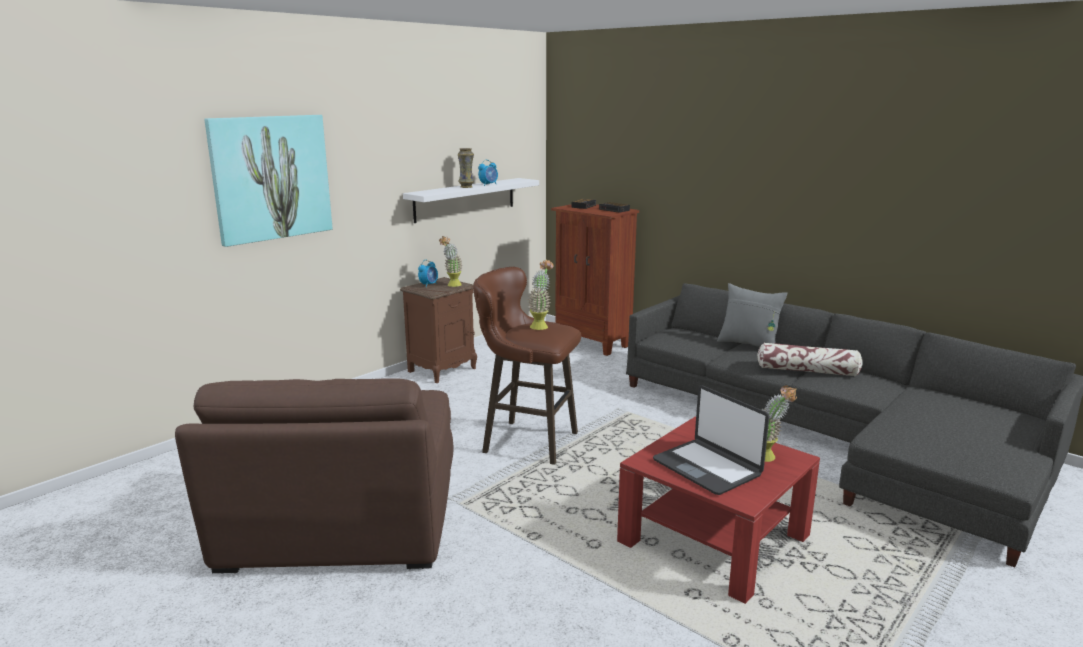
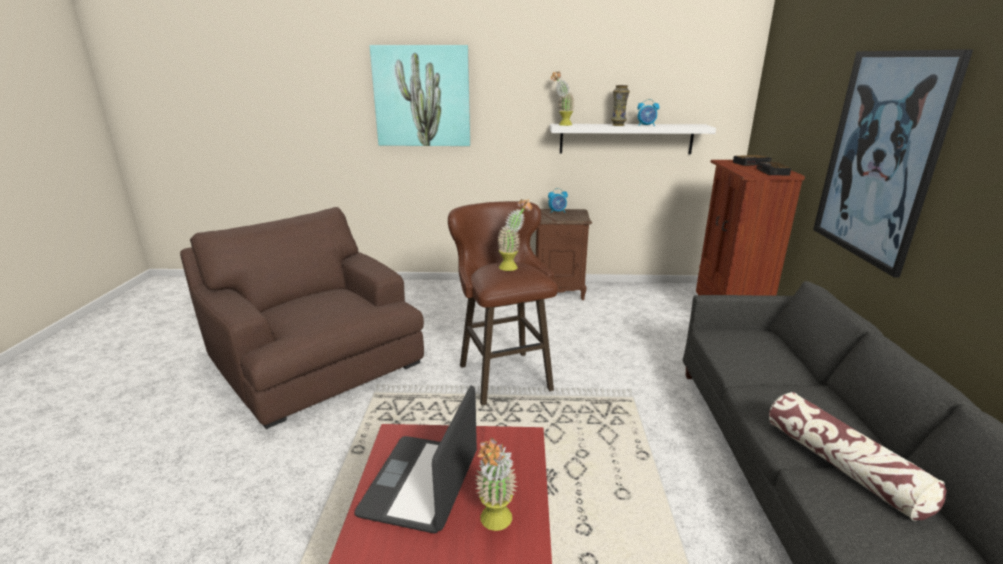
camera: 50 degrees right, 5 degrees up
brown armchair [175,378,453,574] -> brown armchair turned 90 degrees clockwise [180,207,424,429]
potted plant [439,236,463,287] -> potted plant moved to [551,71,574,126]
grey pillow [717,283,787,347] -> none
none -> picture [813,49,973,278]

